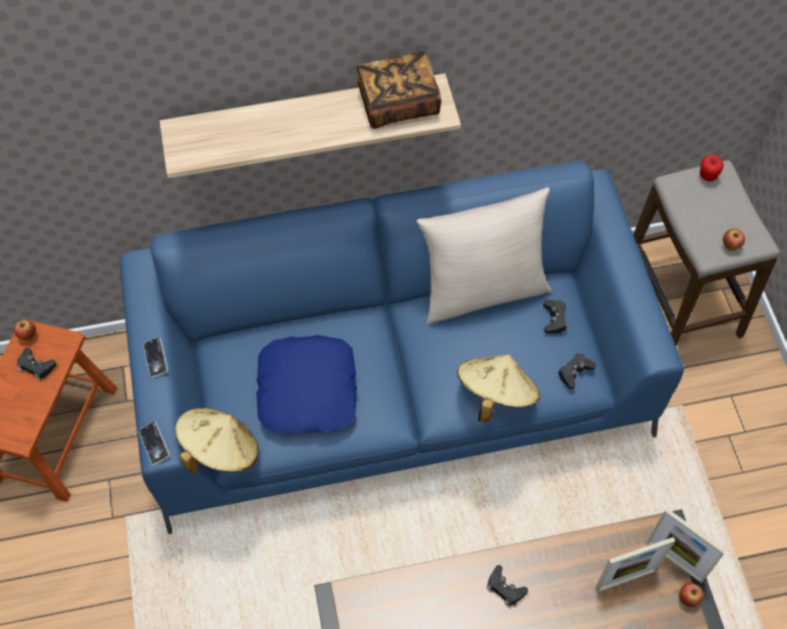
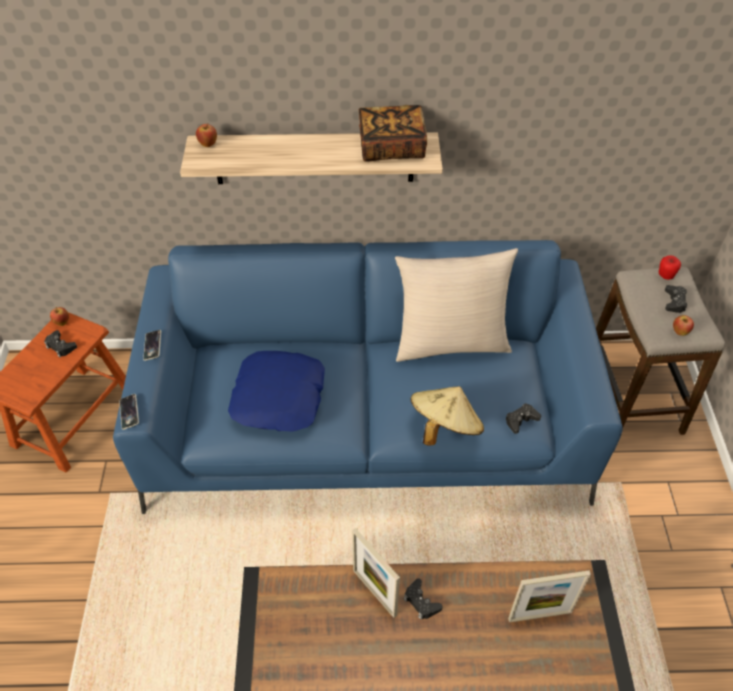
camera: 10 degrees right, 10 degrees down
beige hat [175,408,259,473] -> none
black game controller [543,300,567,334] -> black game controller moved to [665,285,687,313]
picture frame [647,508,726,583] -> picture frame moved to [352,528,400,618]
apple [679,583,704,607] -> apple moved to [196,123,217,147]

